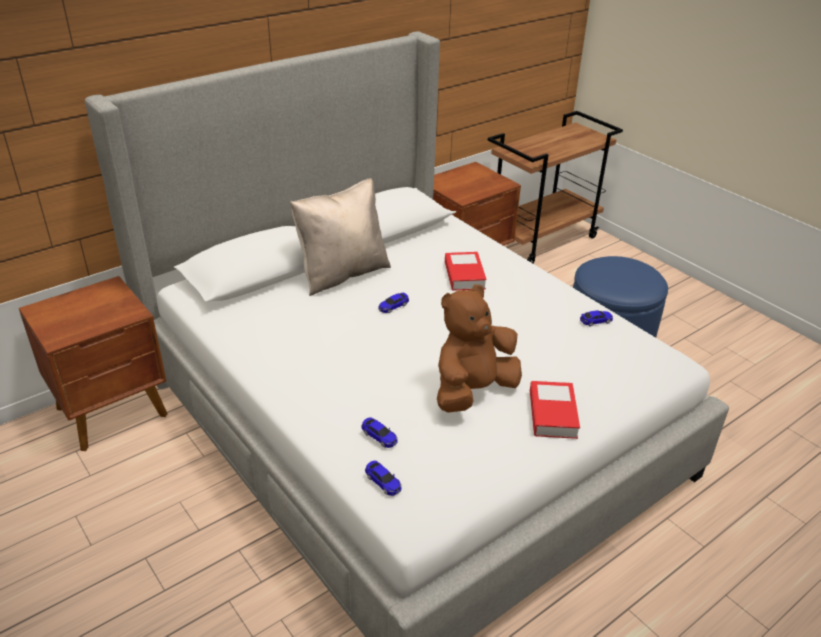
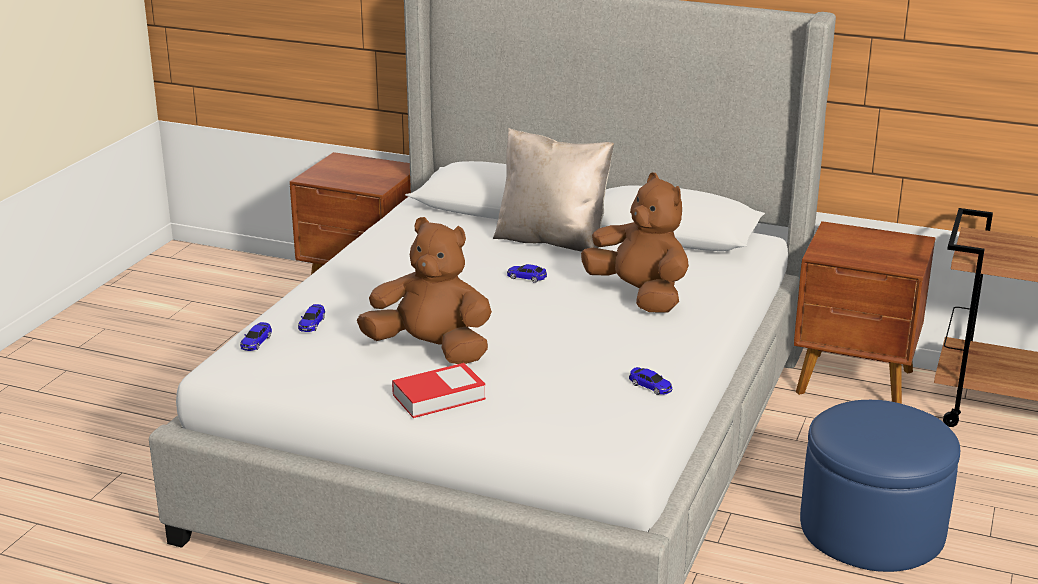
camera: 60 degrees right, 10 degrees down
book [445,252,487,291] -> brown plush toy [581,173,689,313]

